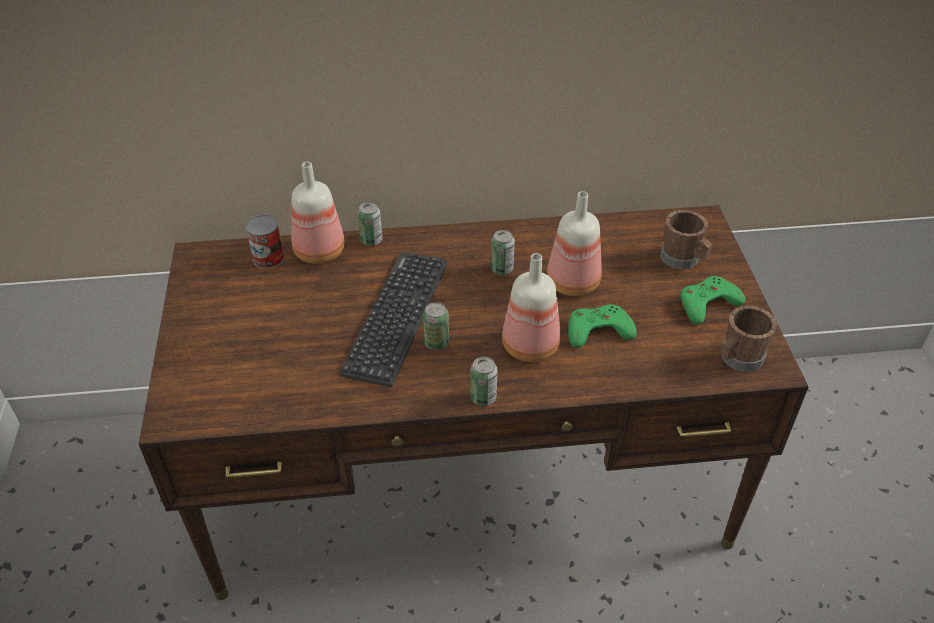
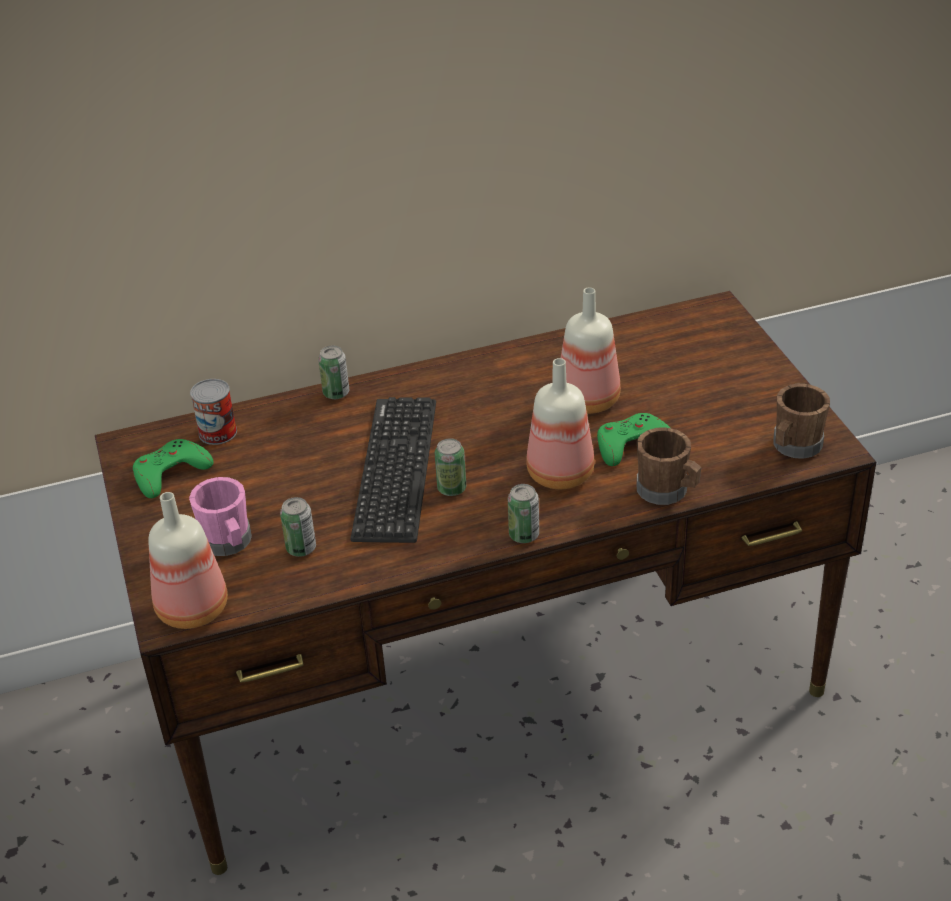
camera: 10 degrees left, 5 degrees down
bottle [291,162,345,264] -> bottle moved to [149,492,228,629]
can [491,230,515,275] -> can moved to [280,497,316,557]
brown mug [660,210,713,269] -> brown mug moved to [636,428,702,505]
green game controller [680,276,745,324] -> green game controller moved to [133,439,214,498]
none -> pink mug [189,477,252,556]

